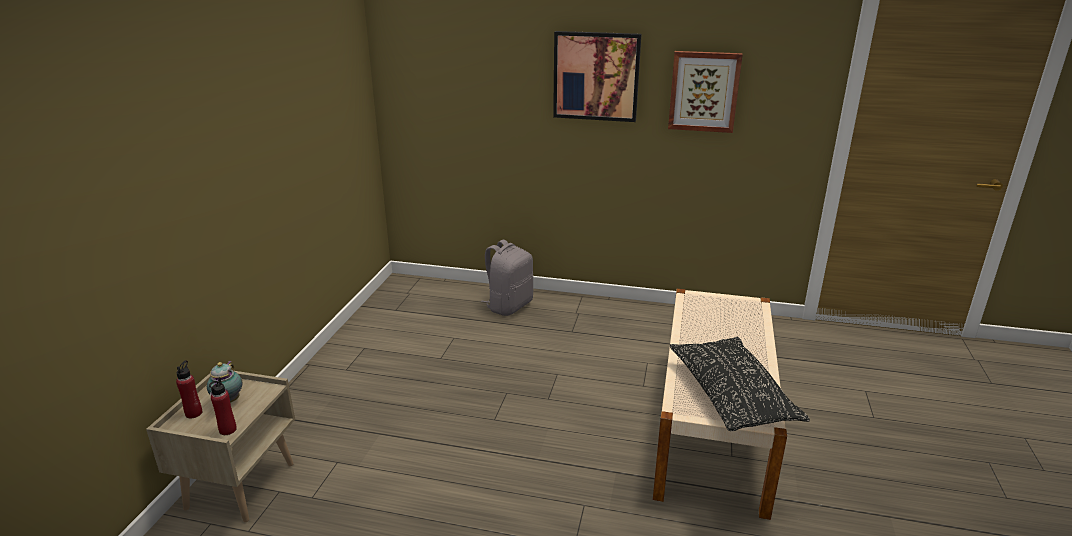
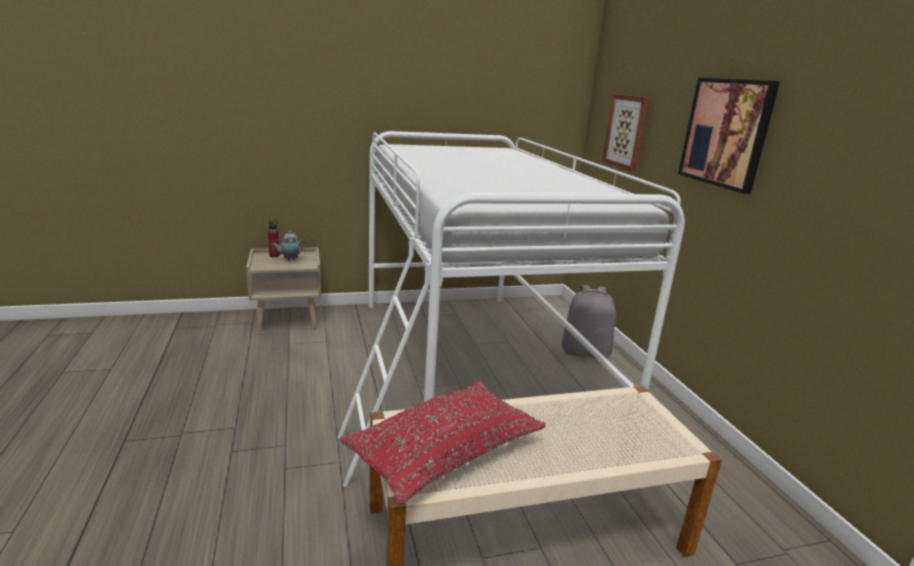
camera: 60 degrees right, 5 degrees down
red bottle [209,377,237,435] -> none
picture [668,51,743,133] -> picture moved to [602,94,650,172]
black pillow [670,337,810,431] -> red pillow [340,381,545,504]
none -> white bed [338,131,685,487]

